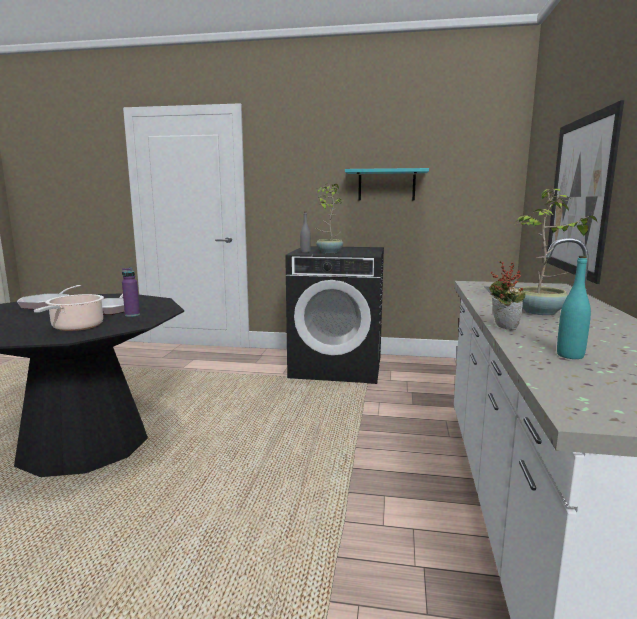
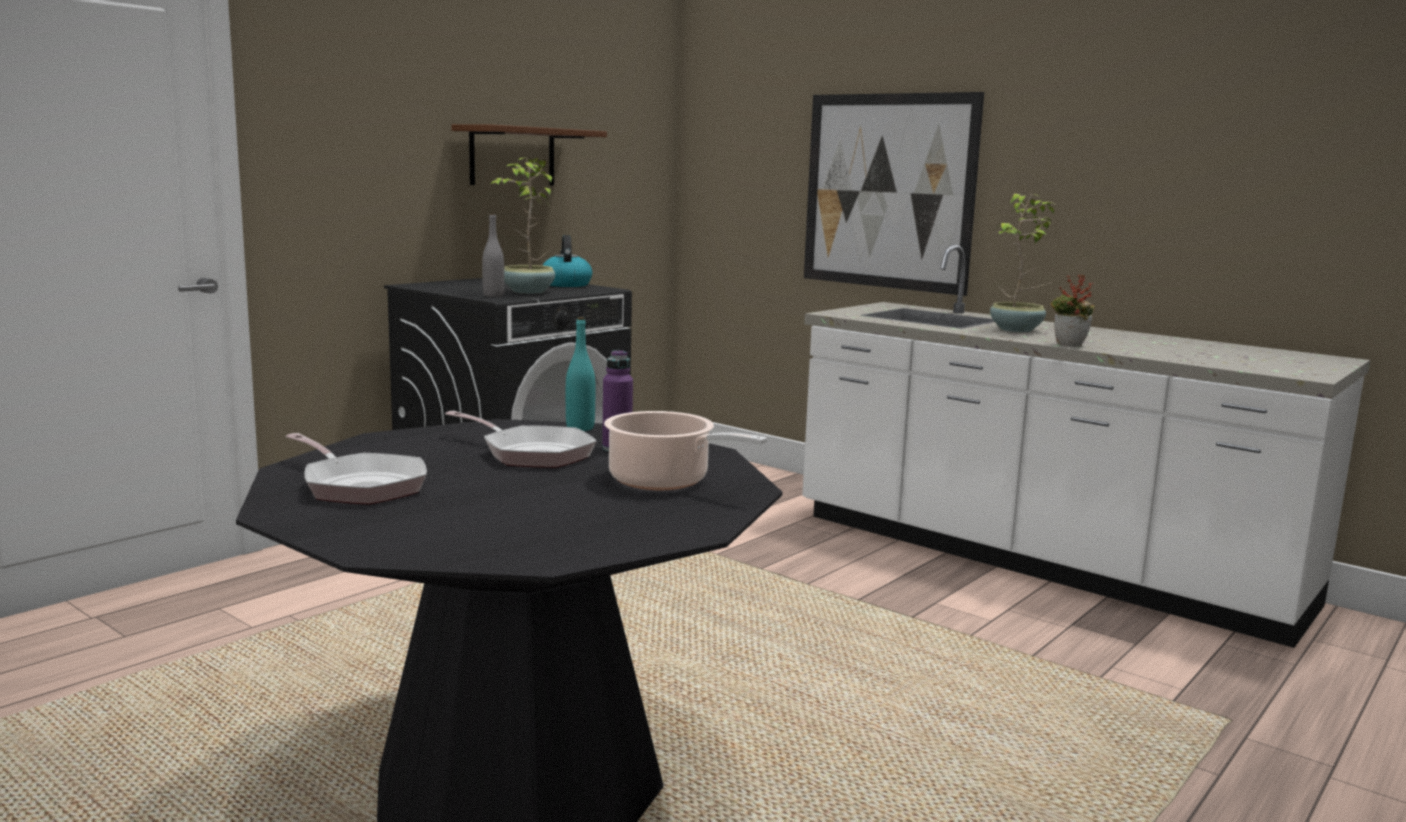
camera: 60 degrees left, 0 degrees up
turquoise shelf [345,168,429,201] -> brown shelf [451,124,607,186]
turquoise bottle [557,256,591,359] -> turquoise bottle moved to [566,317,595,431]
none -> kettle [543,235,592,287]

